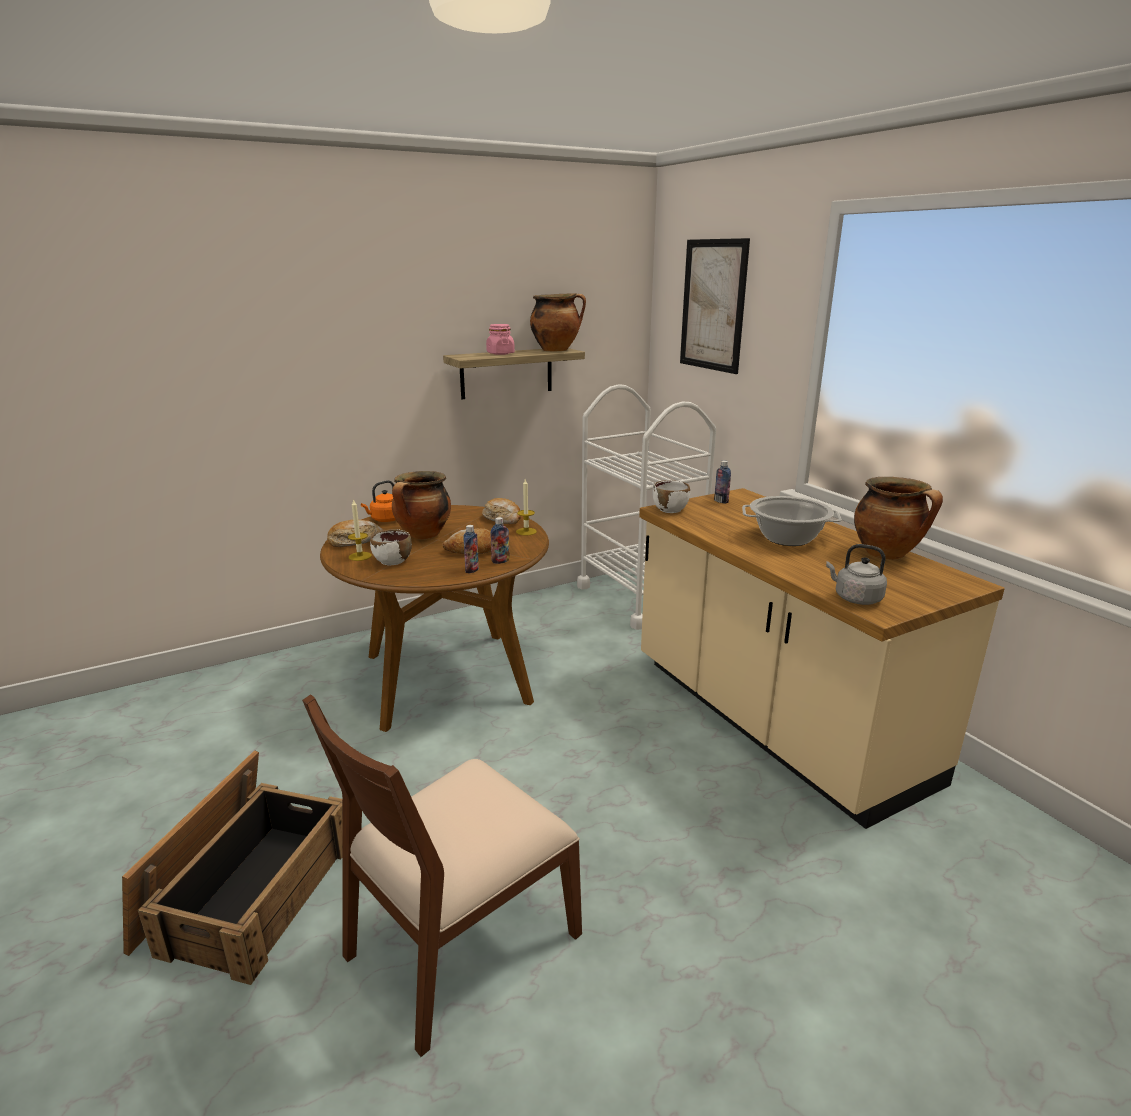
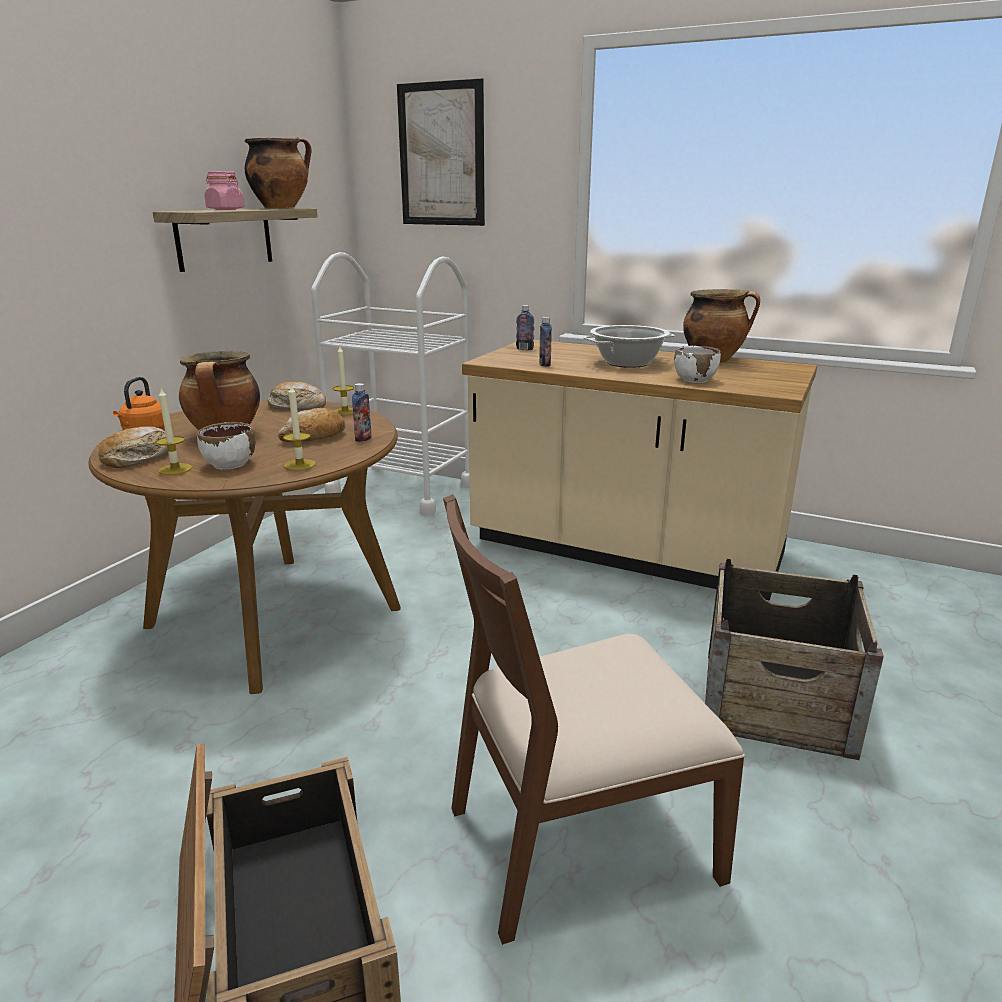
camera: 35 degrees left, 0 degrees up
brown chair [302,694,582,1057] -> brown chair turned 60 degrees clockwise [443,494,745,945]
bottle [463,525,479,573] -> bottle moved to [539,317,552,367]
white bowl [653,480,690,513] -> white bowl moved to [674,346,721,383]
grey kettle [826,544,887,605] -> none
none -> candle [283,385,316,470]
none -> crate [705,558,884,760]

